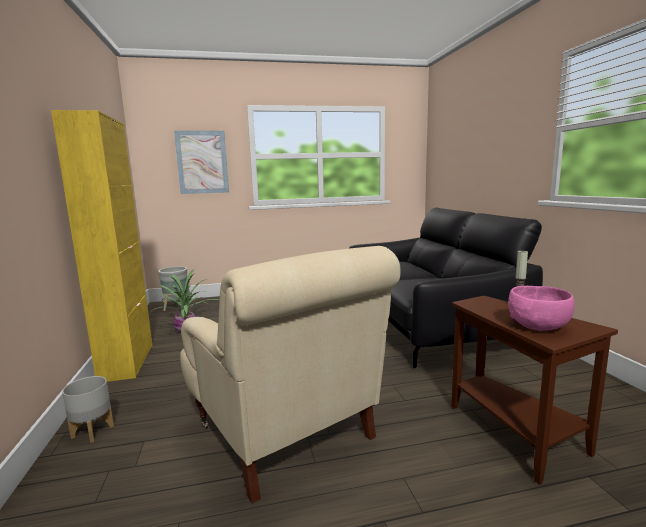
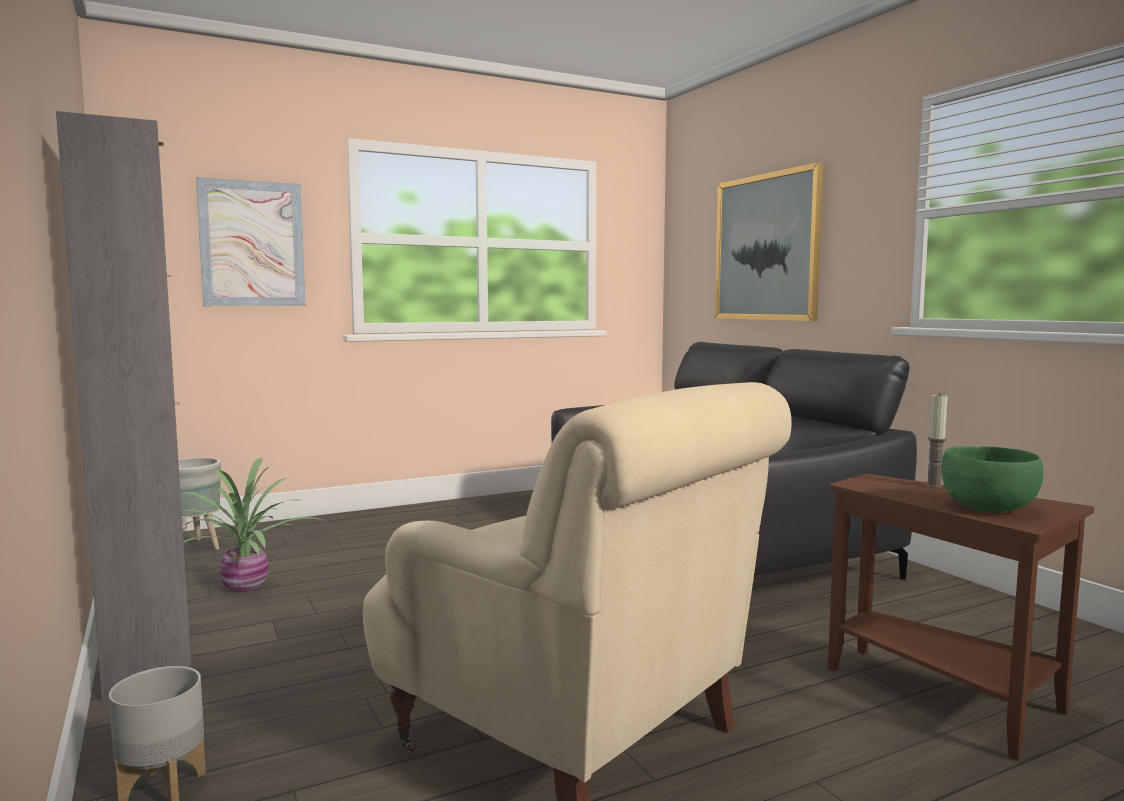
camera: 15 degrees left, 5 degrees down
yellow cabinet [51,110,153,382] -> grey cabinet [56,111,191,700]
pink bowl [508,286,575,331] -> green bowl [941,446,1044,513]
none -> picture [715,162,824,321]

